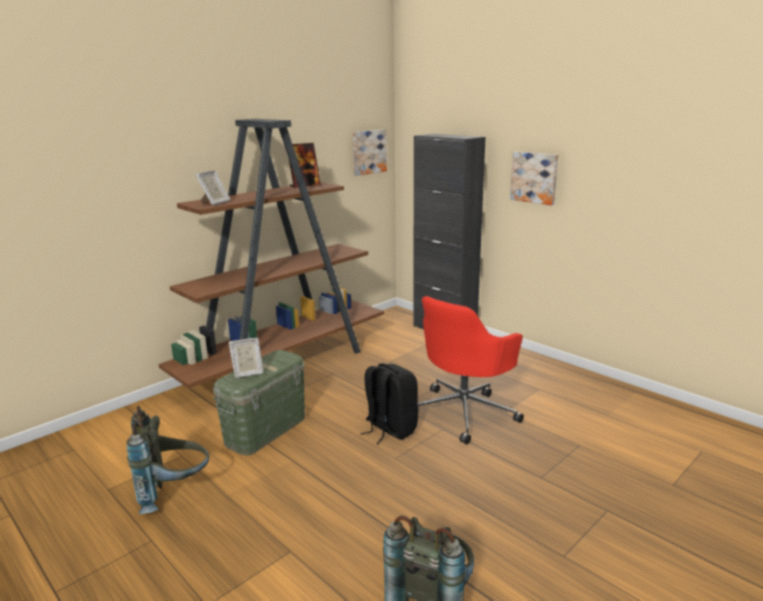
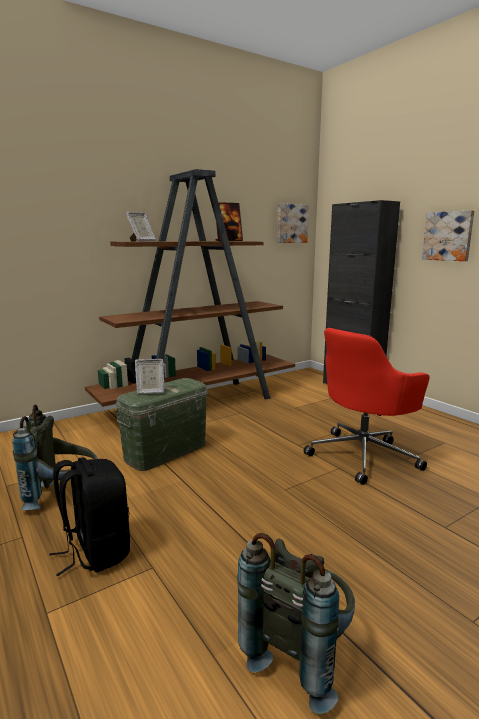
camera: 10 degrees right, 5 degrees down
black backpack [360,363,419,444] -> black backpack moved to [49,457,130,576]

